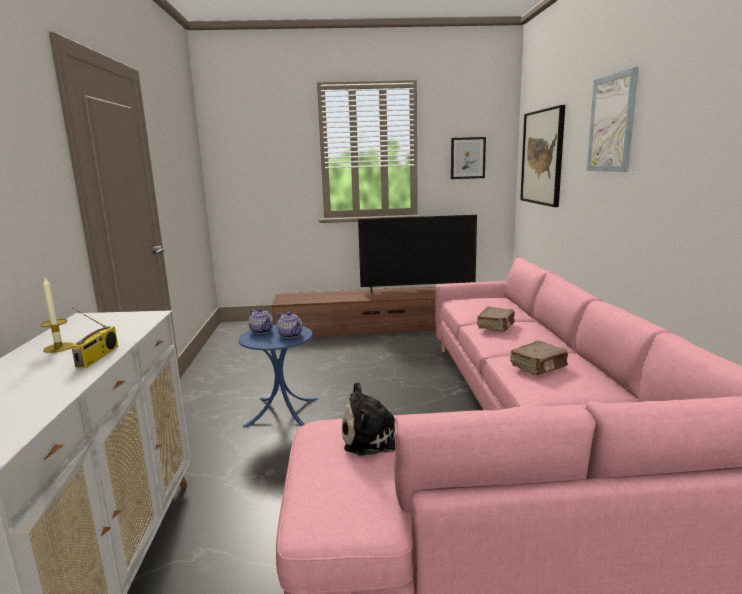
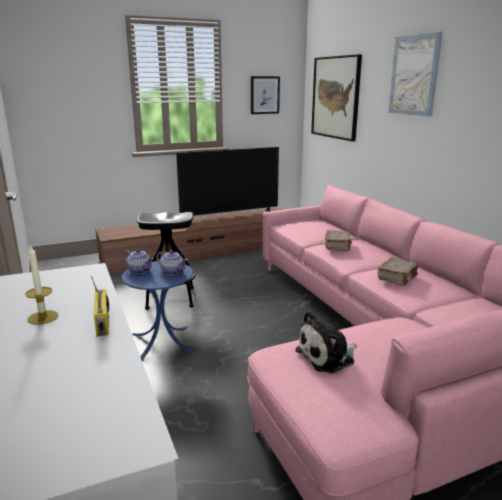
camera: 20 degrees left, 5 degrees up
none -> black stool [136,212,196,310]

